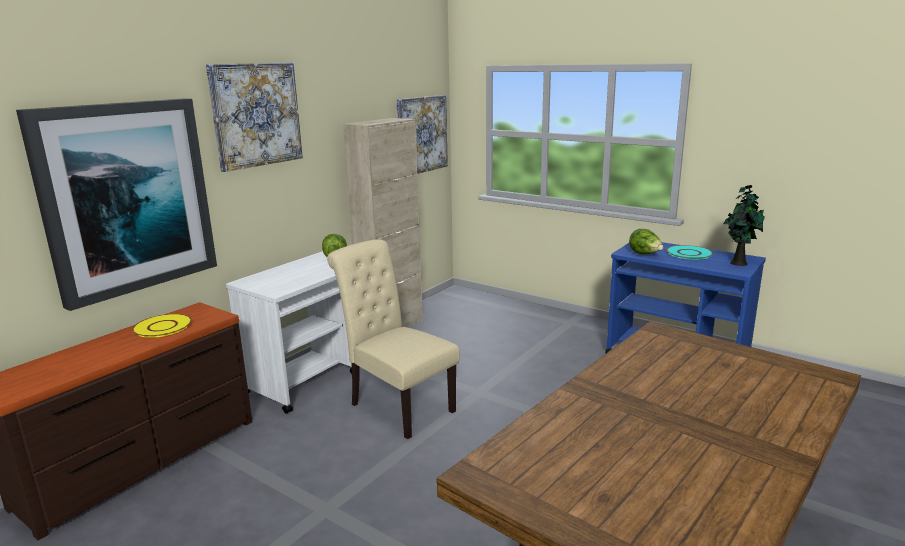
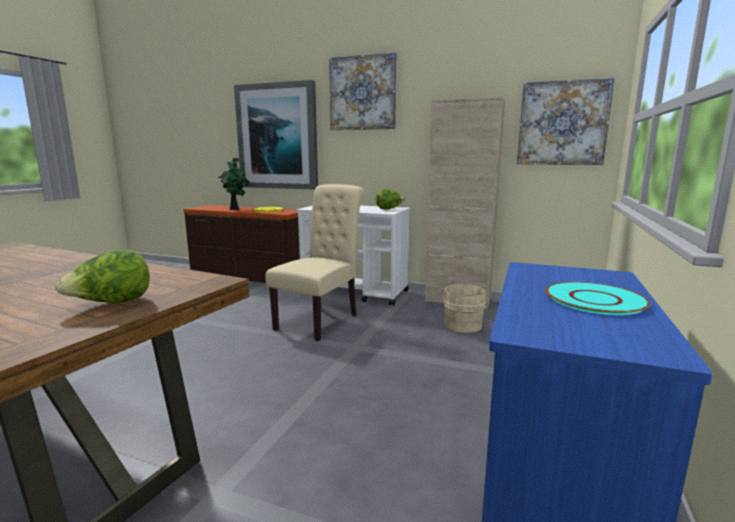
camera: 75 degrees right, 5 degrees down
lettuce [629,229,663,254] -> lettuce moved to [55,250,150,303]
potted plant [723,185,765,266] -> potted plant moved to [218,158,249,210]
none -> beige bucket [441,284,486,333]

